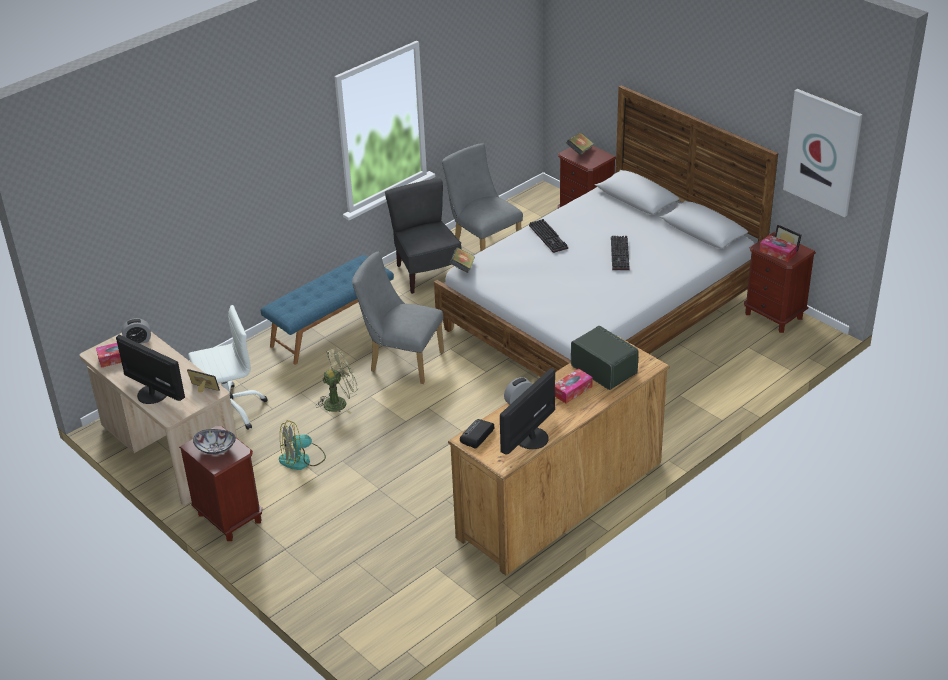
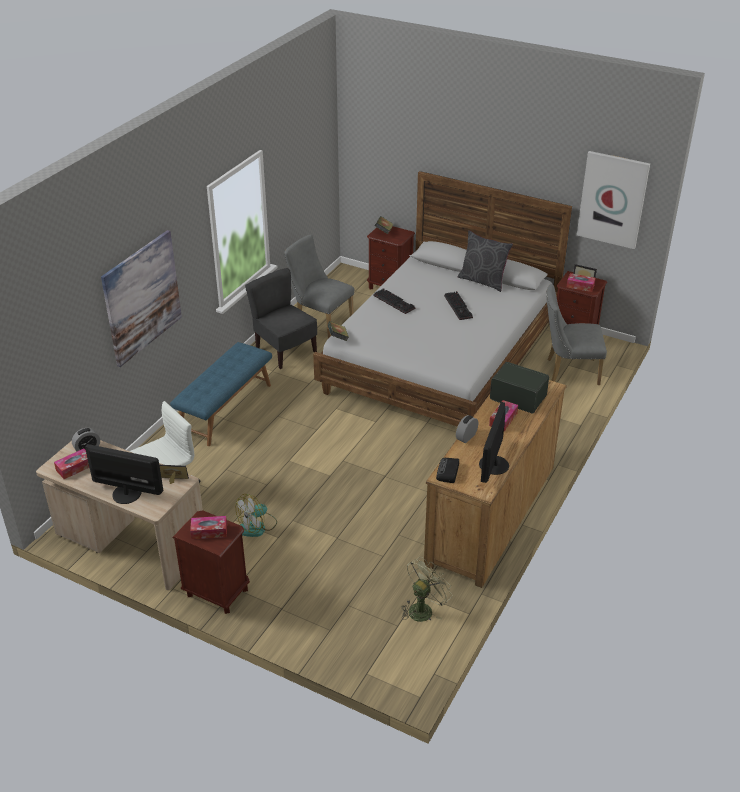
camera: 20 degrees left, 0 degrees up
bowl [193,429,236,455] -> tissue box [190,516,227,539]
green fan [315,348,358,414] -> green fan moved to [401,558,453,622]
grey chair [352,252,444,384] -> grey chair moved to [546,284,607,385]
none -> picture [101,230,182,367]
none -> grey pillow [458,230,513,292]

